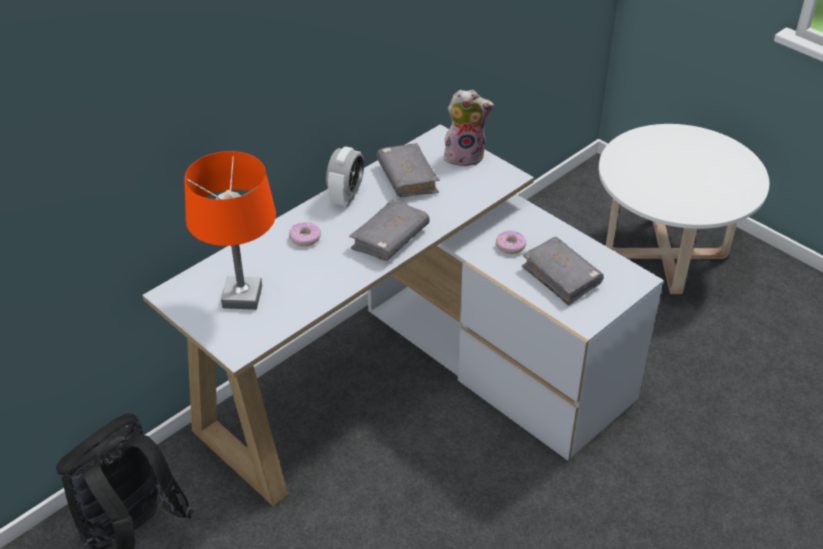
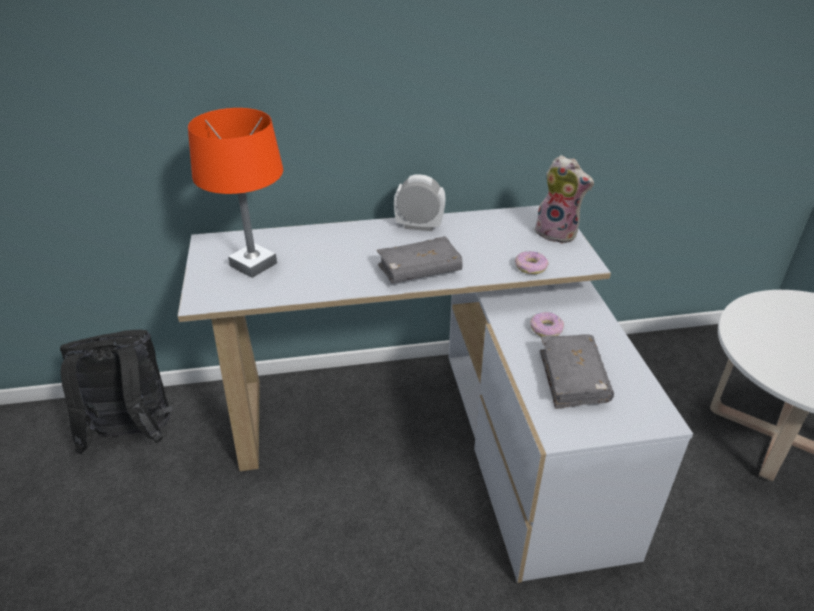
camera: 35 degrees right, 5 degrees down
donut [289,222,321,246] -> donut moved to [515,251,549,274]
alarm clock [326,146,364,207] -> alarm clock turned 135 degrees counterclockwise [394,174,446,231]
grey book [376,143,440,197] -> none

